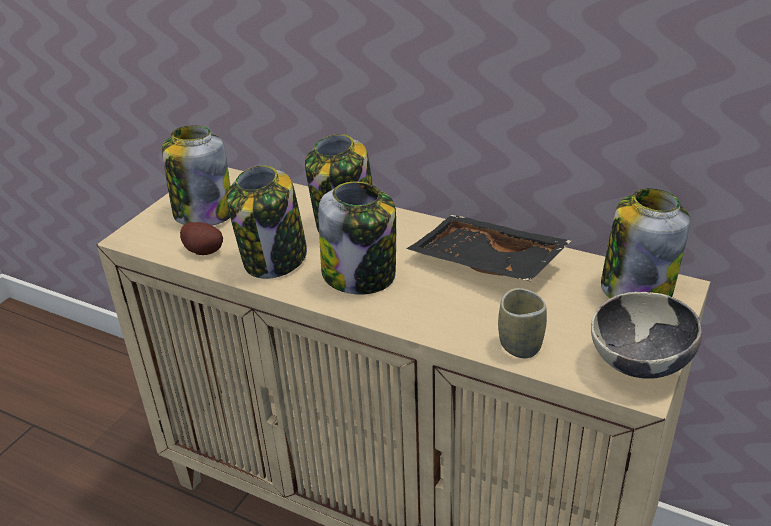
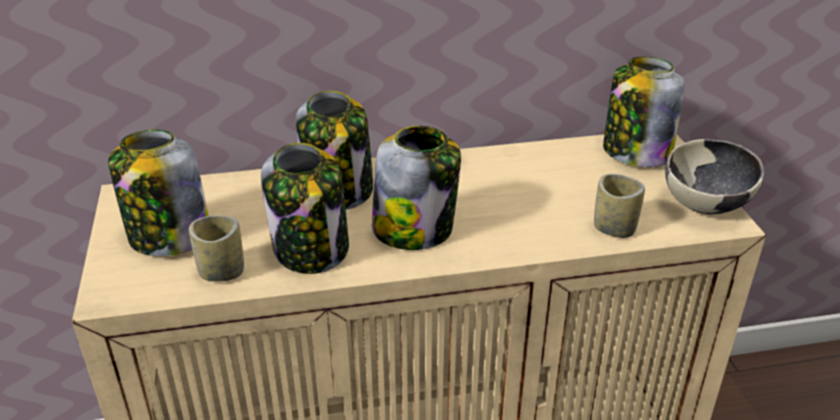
camera: 40 degrees left, 0 degrees up
potato [180,222,223,255] -> cup [189,215,244,282]
black tray [407,215,571,281] -> none

